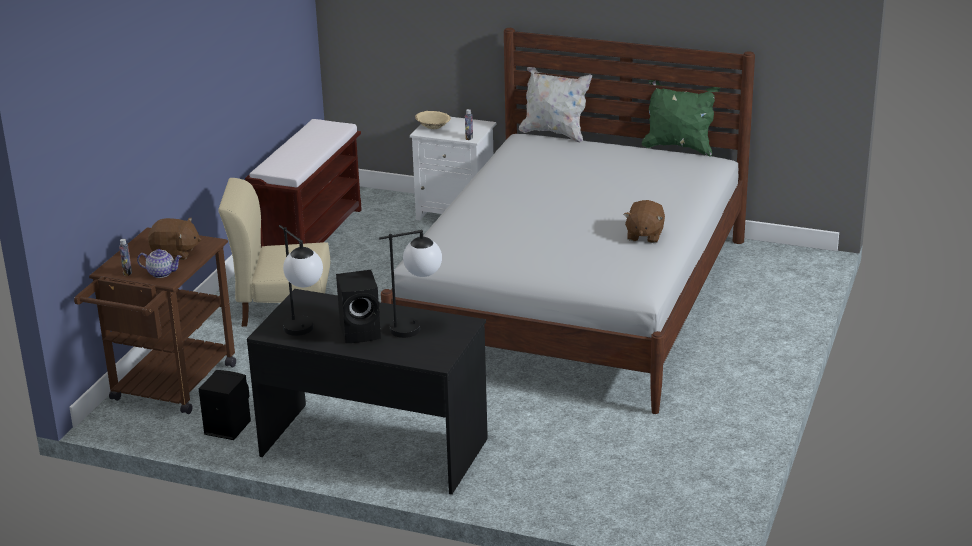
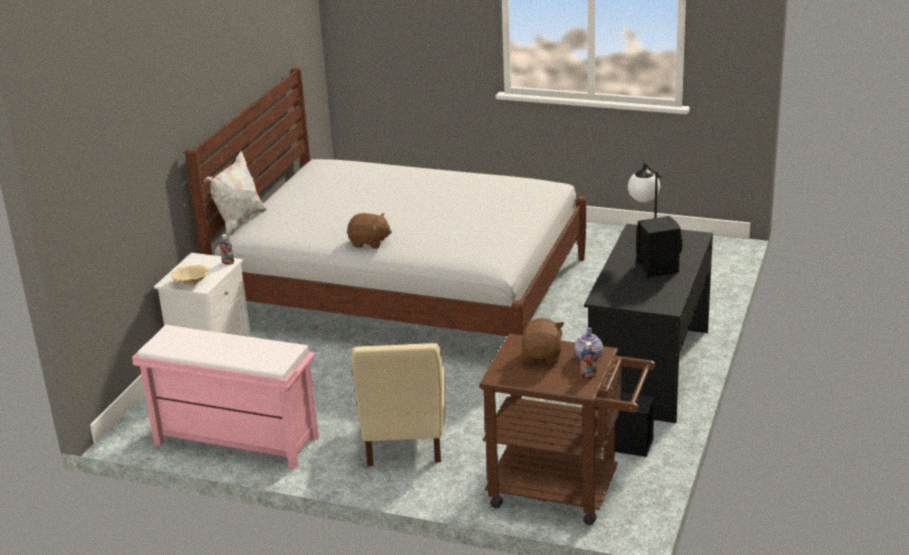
camera: 90 degrees left, 0 degrees up
brown bench [245,119,362,247] -> pink bench [132,325,319,469]
table lamp [279,225,323,336] -> none
brown plush toy [623,200,665,243] -> brown plush toy moved to [347,213,392,249]
green pillow [642,80,720,157] -> none

